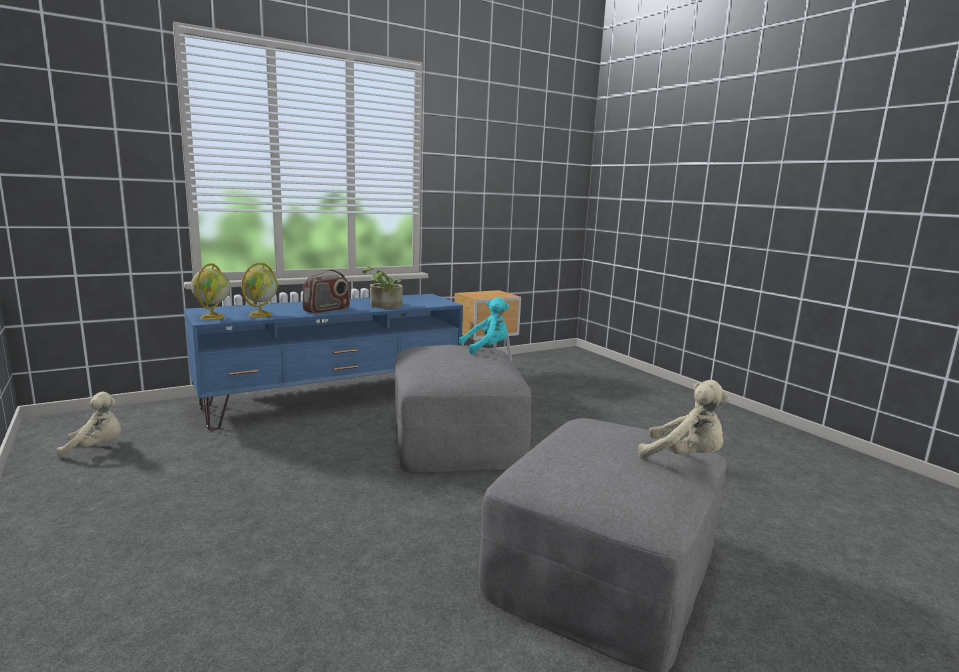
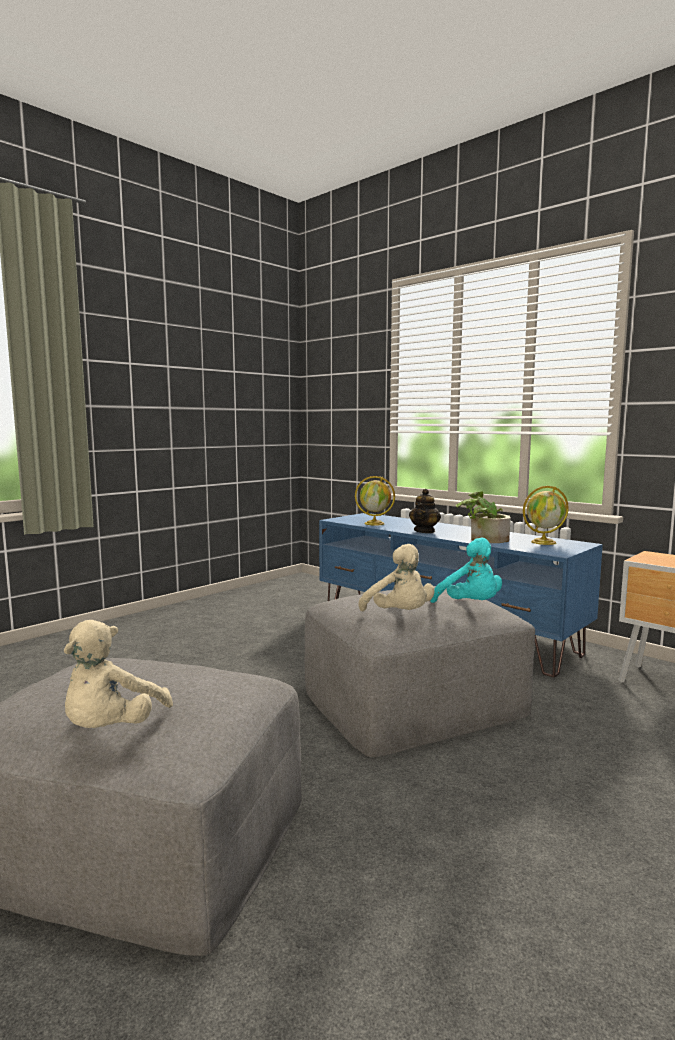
camera: 75 degrees right, 5 degrees down
beige plush toy [56,392,121,458] -> beige plush toy moved to [359,544,435,611]
globe [191,263,230,320] -> globe moved to [523,486,569,545]
radio [302,269,350,314] -> teapot [409,489,441,533]

